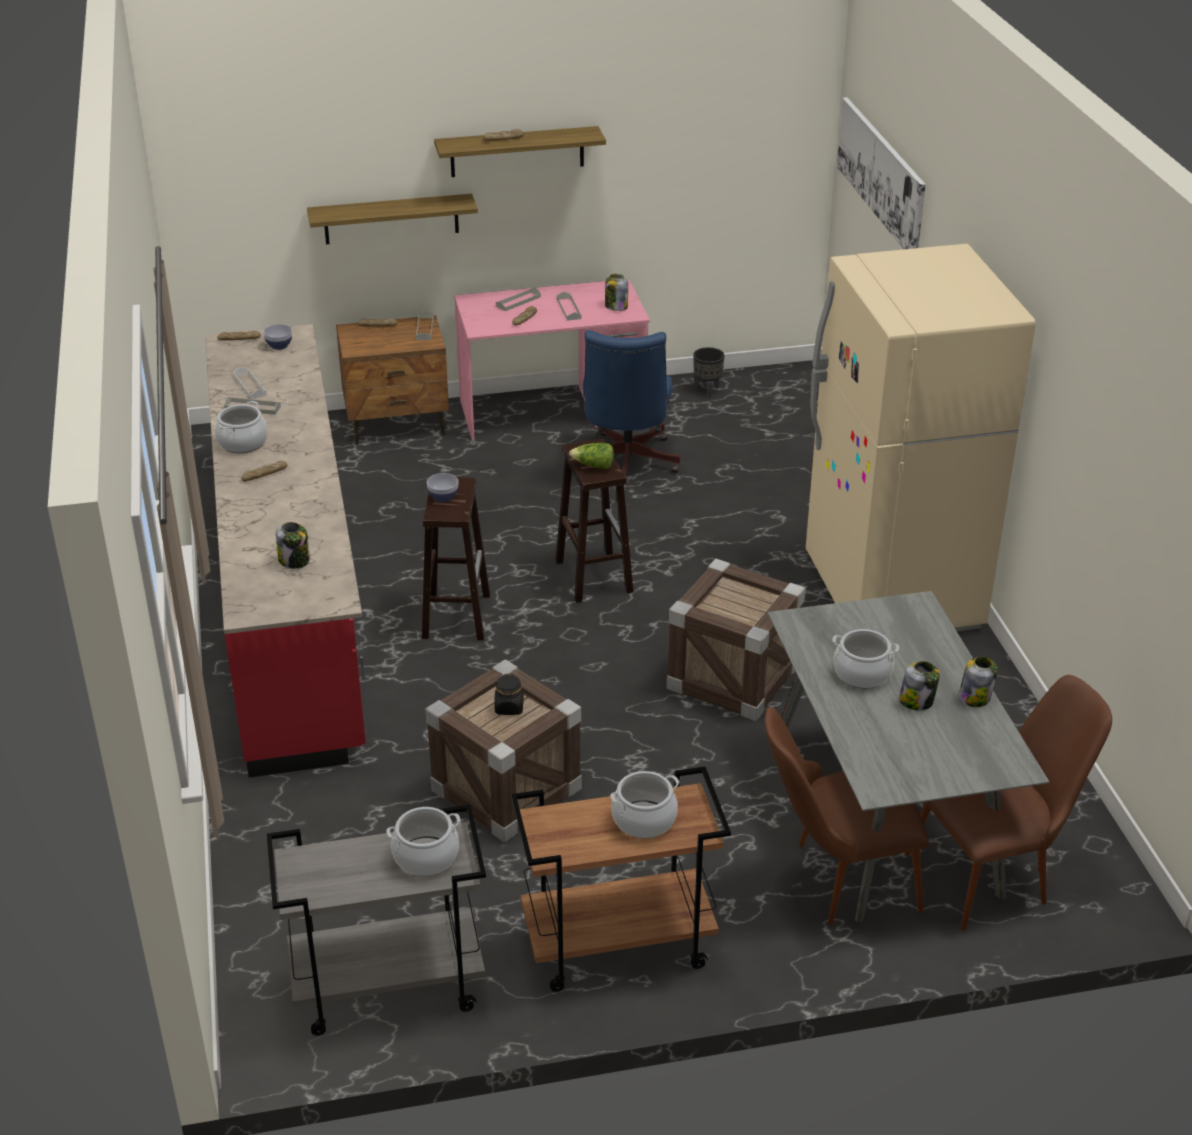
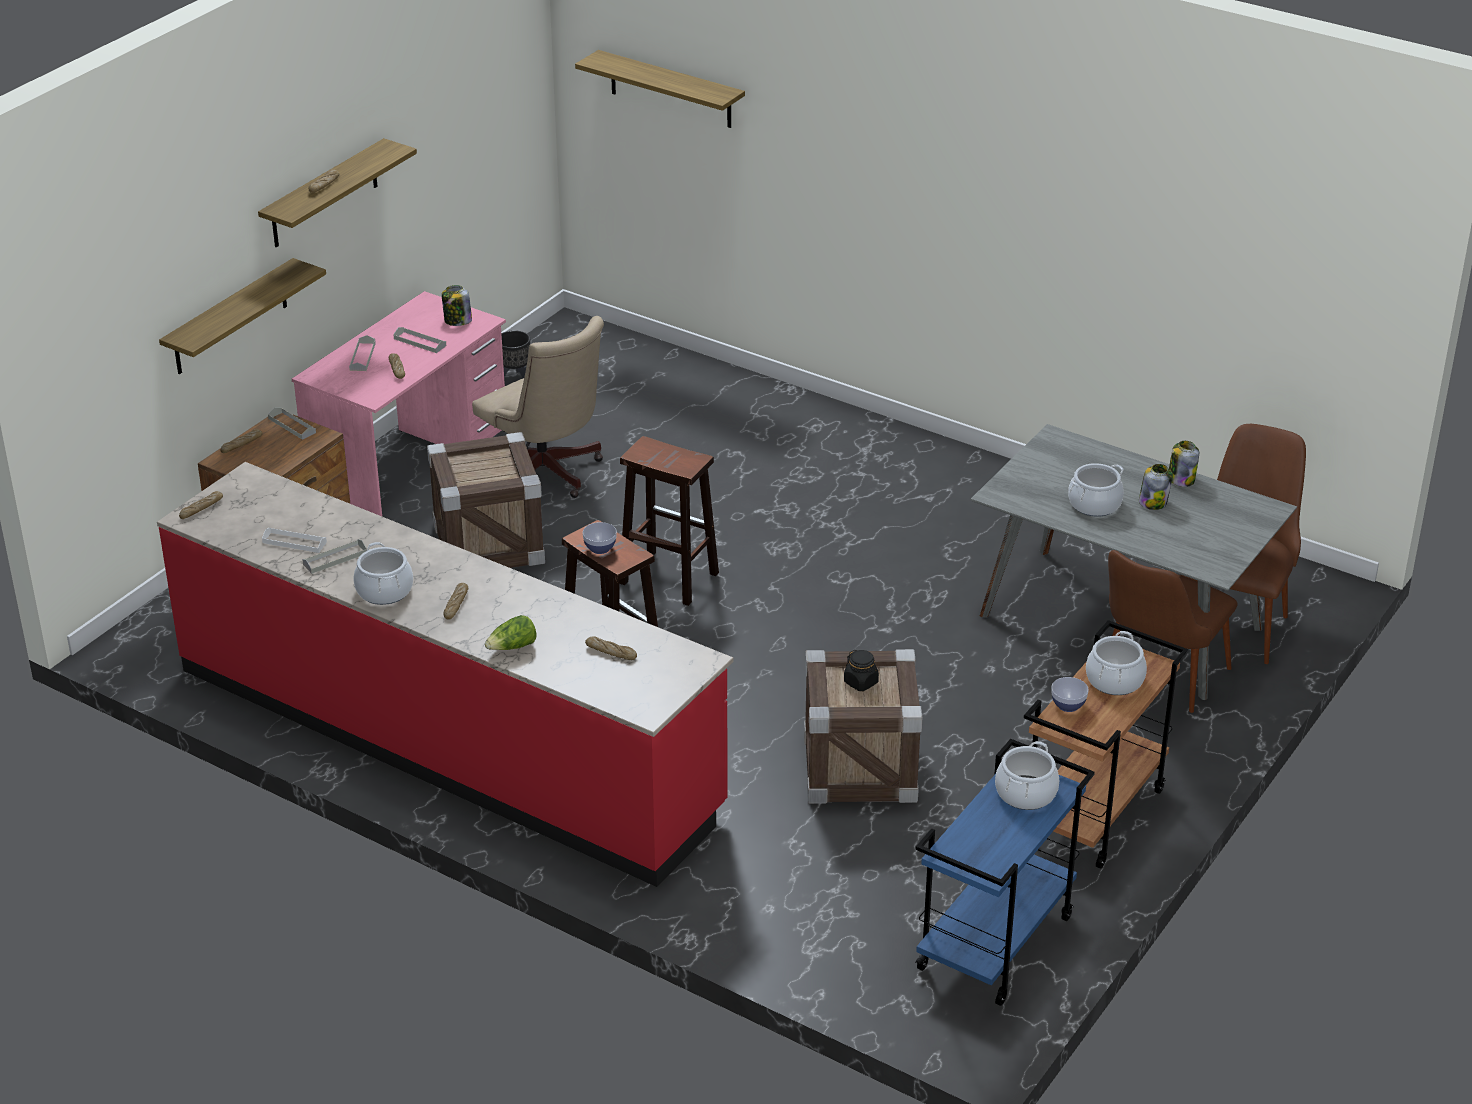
camera: 45 degrees left, 0 degrees up
bowl [263,324,292,350] -> bowl moved to [1051,677,1089,712]
grey cart [267,805,486,1036] -> blue cart [915,739,1095,1006]
jar [276,522,310,569] -> bread [585,636,637,660]
lettuce [569,443,614,469] -> lettuce moved to [485,615,537,650]
blue office chair [583,330,680,476] -> beige office chair [472,316,604,498]
crate [667,559,806,721] -> crate moved to [427,432,545,568]
beige fridge [806,244,1035,631] -> none
picture [837,97,926,249] -> shelf [575,50,745,128]

